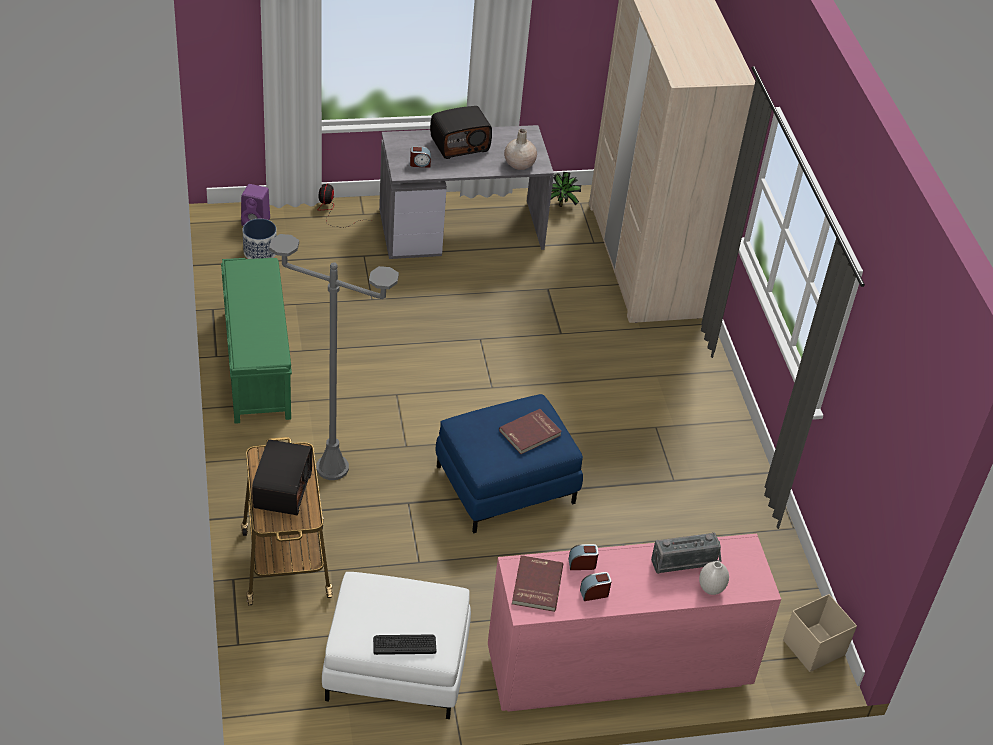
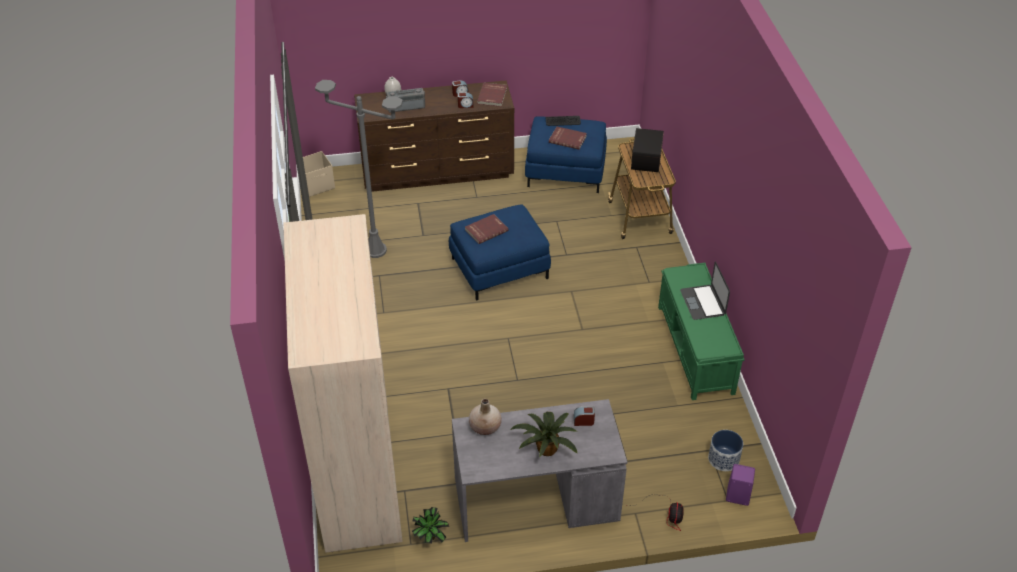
camera: 175 degrees left, 0 degrees up
grey floor lamp [269,234,399,480] -> grey floor lamp moved to [315,80,403,258]
white ottoman [322,572,471,719] -> blue ottoman [525,116,607,193]
radio [430,106,492,159] -> potted plant [510,412,577,458]
pink dresser [488,534,781,712] -> brown dresser [354,80,514,192]
none -> red book [549,127,587,150]
none -> laptop [680,262,730,320]

